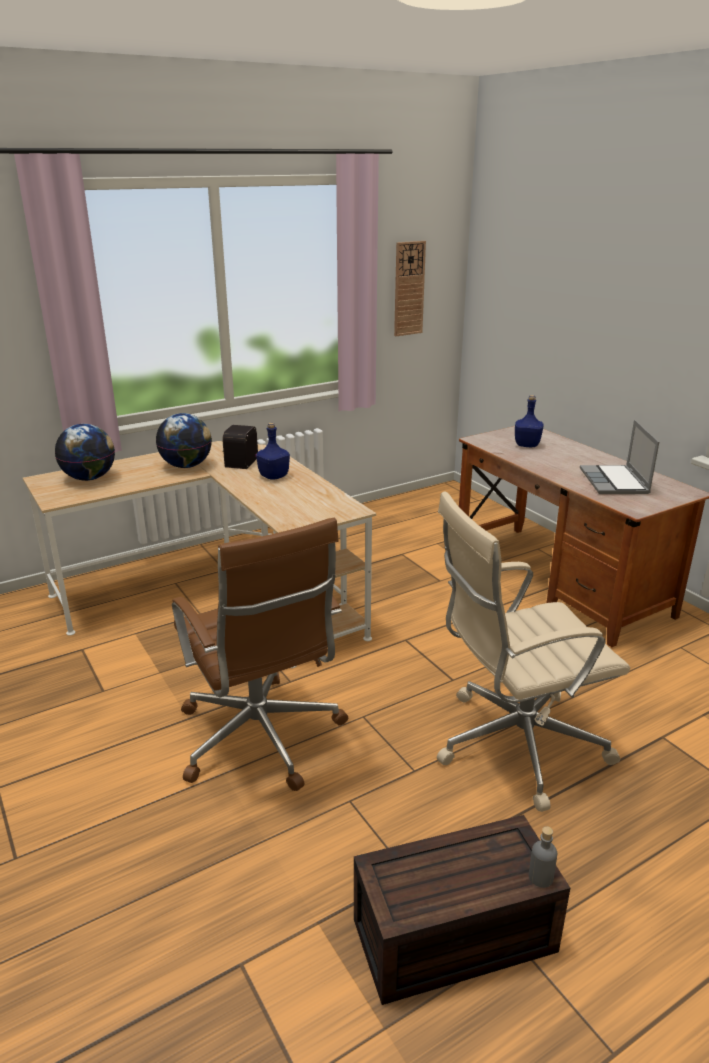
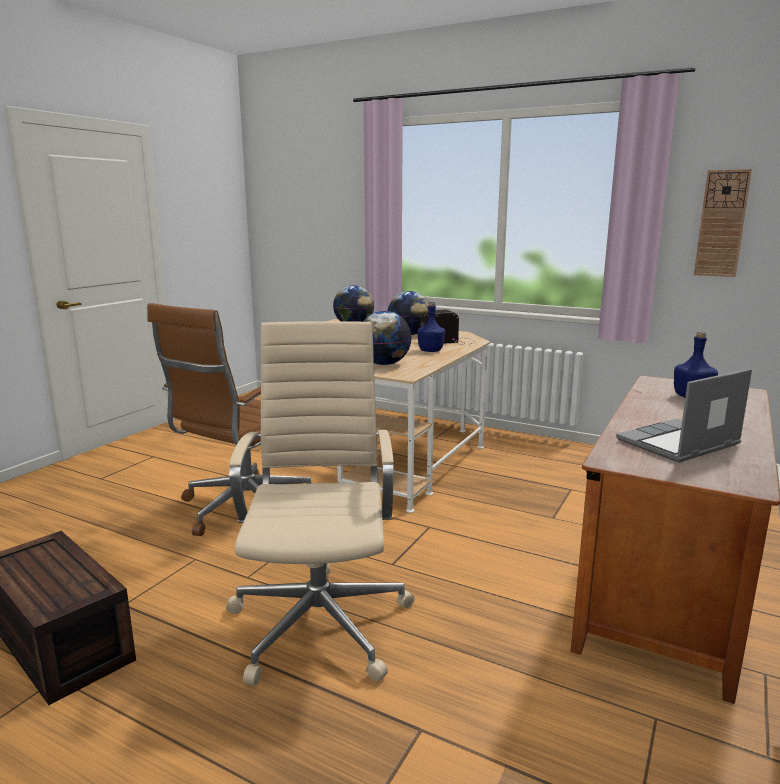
camera: 60 degrees right, 10 degrees down
beige office chair [437,492,630,812] -> beige office chair turned 45 degrees clockwise [226,321,415,686]
grey bottle [529,826,557,888] -> none
none -> globe [363,311,412,365]

